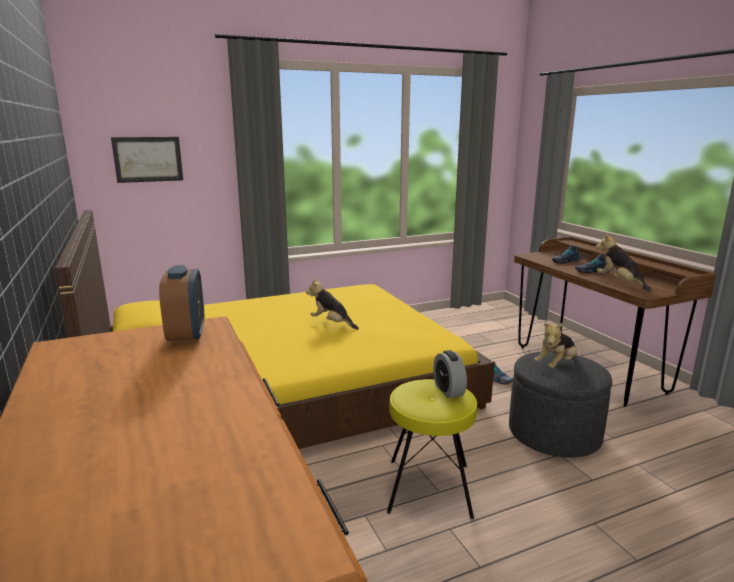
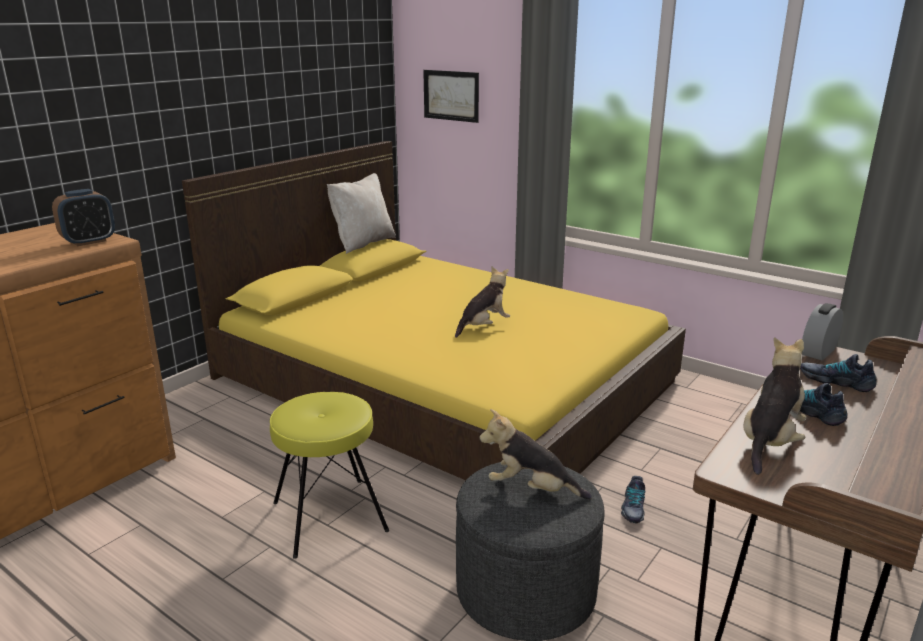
camera: 60 degrees right, 5 degrees up
plush toy [306,278,359,330] -> plush toy turned 45 degrees clockwise [455,267,510,338]
alarm clock [433,350,467,398] -> alarm clock moved to [802,303,843,360]
none -> beige pillow [327,173,396,254]

